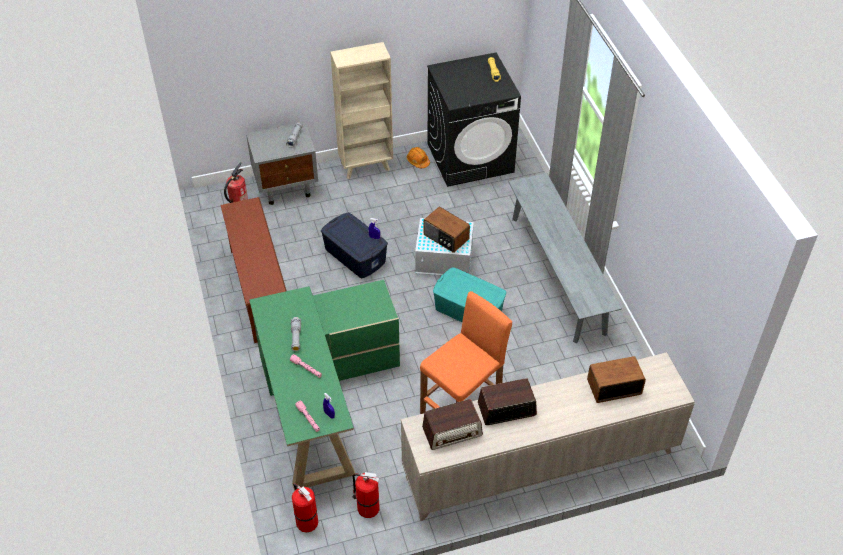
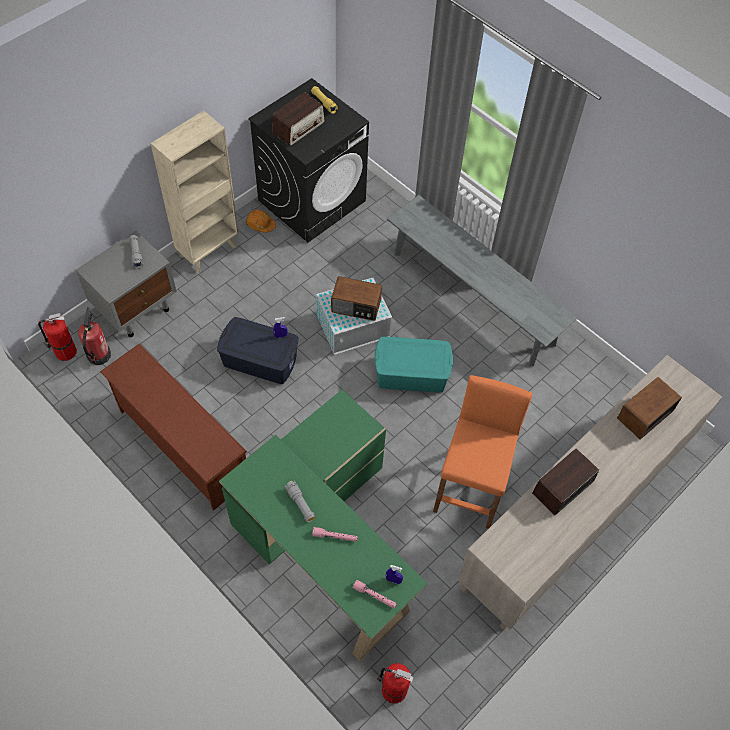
camera: 30 degrees left, 10 degrees up
fire extinguisher [352,472,380,518] -> fire extinguisher moved to [38,313,77,361]
radio [422,399,483,450] -> radio moved to [272,92,325,146]

